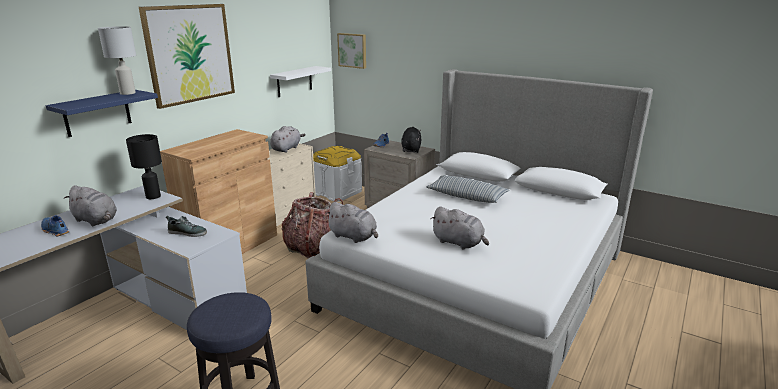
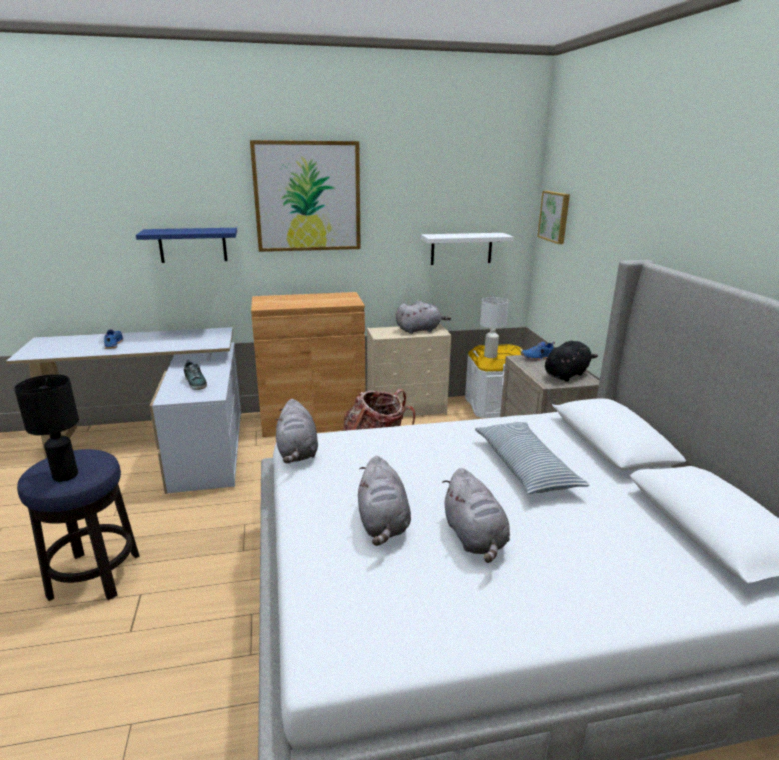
camera: 45 degrees right, 0 degrees up
grey plush toy [64,185,117,226] -> grey plush toy moved to [442,468,510,563]
white table lamp [98,26,136,95] -> white table lamp moved to [480,297,509,358]
black table lamp [126,134,162,199] -> black table lamp moved to [14,374,79,482]

